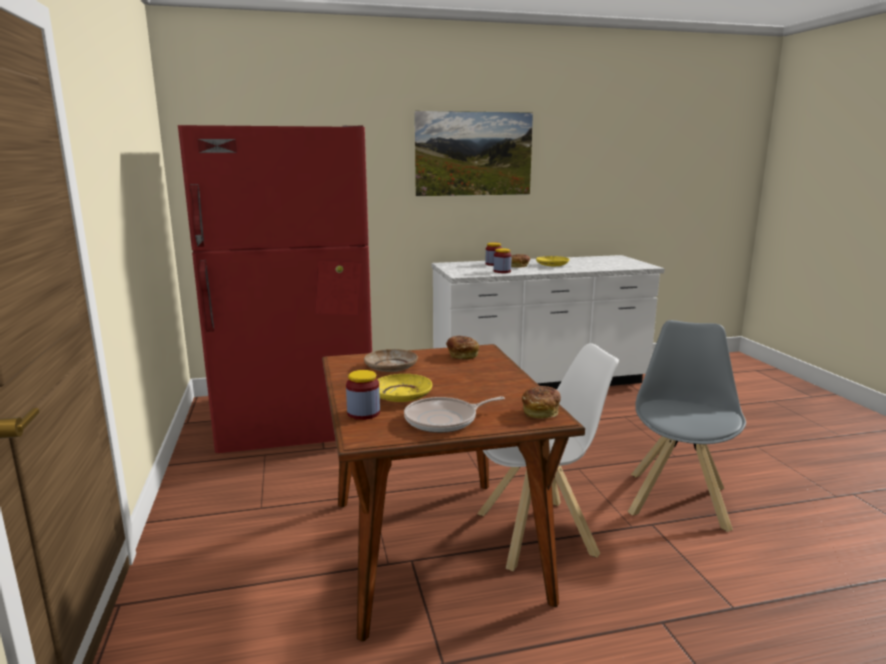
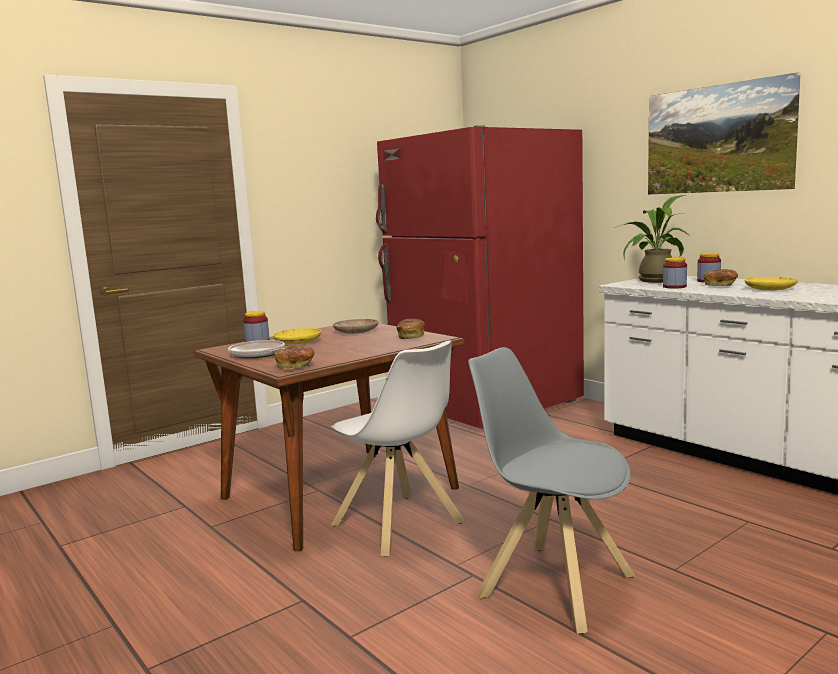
camera: 65 degrees right, 5 degrees down
grey chair [628,320,746,532] -> grey chair turned 135 degrees counterclockwise [468,347,635,634]
none -> potted plant [614,195,690,283]

